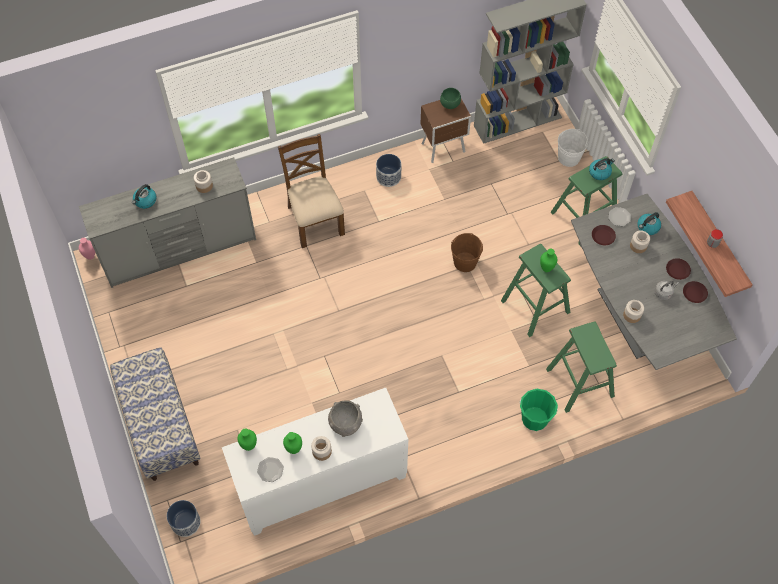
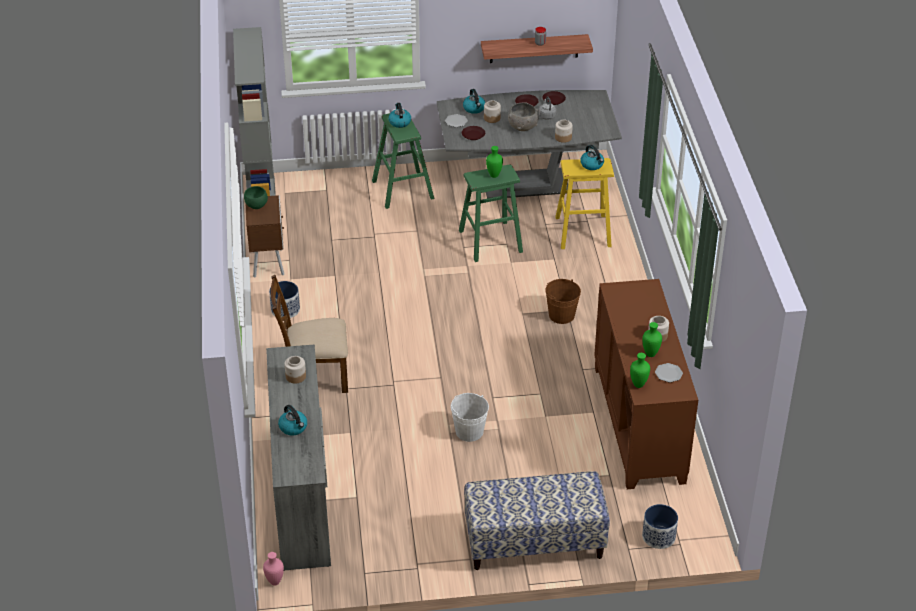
camera: 75 degrees left, 20 degrees down
white cabinet [222,388,408,536] -> brown cabinet [594,279,698,489]
grey bowl [328,400,363,437] -> grey bowl moved to [508,102,539,131]
brown bucket [451,233,483,272] -> brown bucket moved to [545,279,581,324]
green bucket [520,389,558,431] -> none
green stool [546,321,617,413] -> yellow stool [555,158,614,249]
white bucket [558,129,588,167] -> white bucket moved to [451,393,489,442]
none -> kettle [580,145,604,170]

